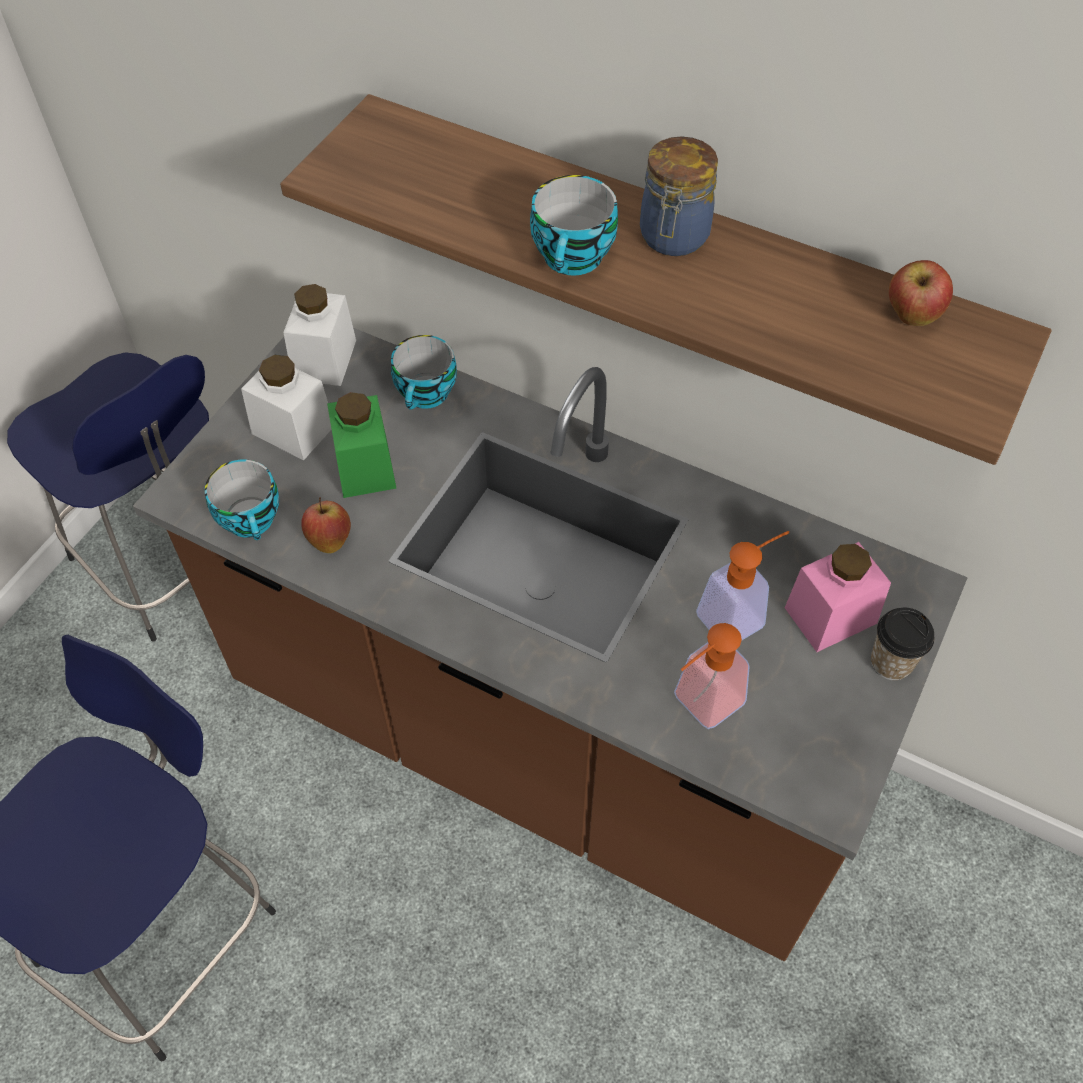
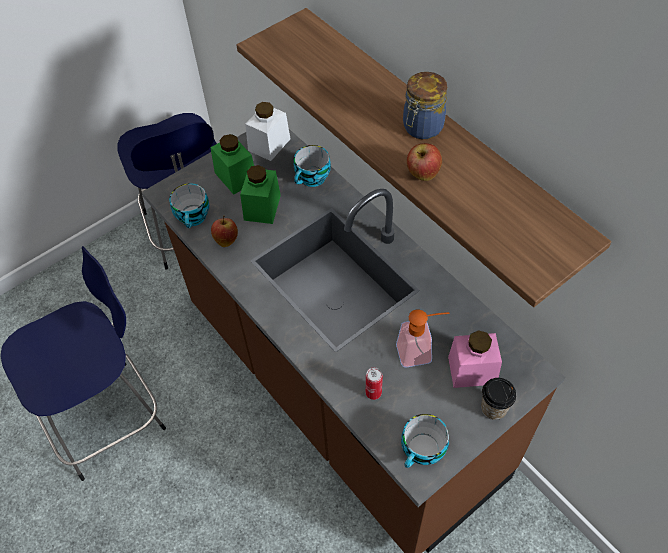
camera: 25 degrees right, 0 degrees up
white jar [241,355,332,460] -> green jar [210,134,254,195]
cup [530,175,618,276] -> cup moved to [401,414,449,468]
soap dispenser [674,623,750,729] -> can [366,367,383,400]
apple [889,260,953,326] -> apple moved to [407,143,442,181]

